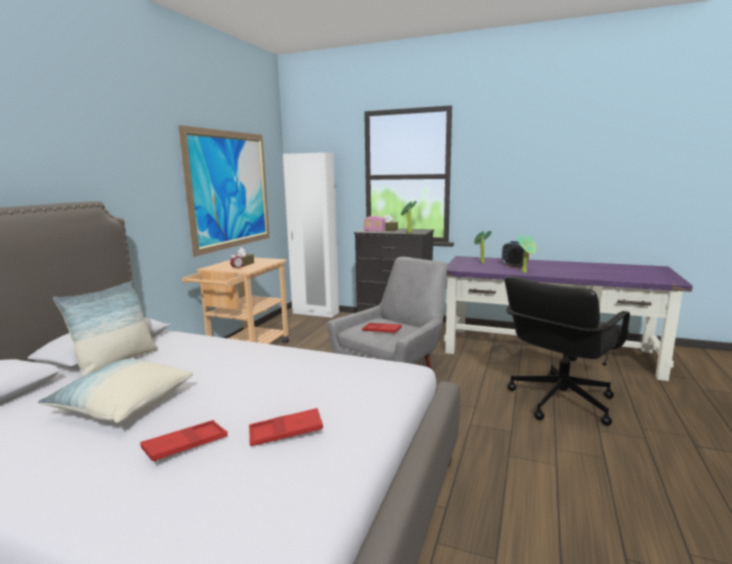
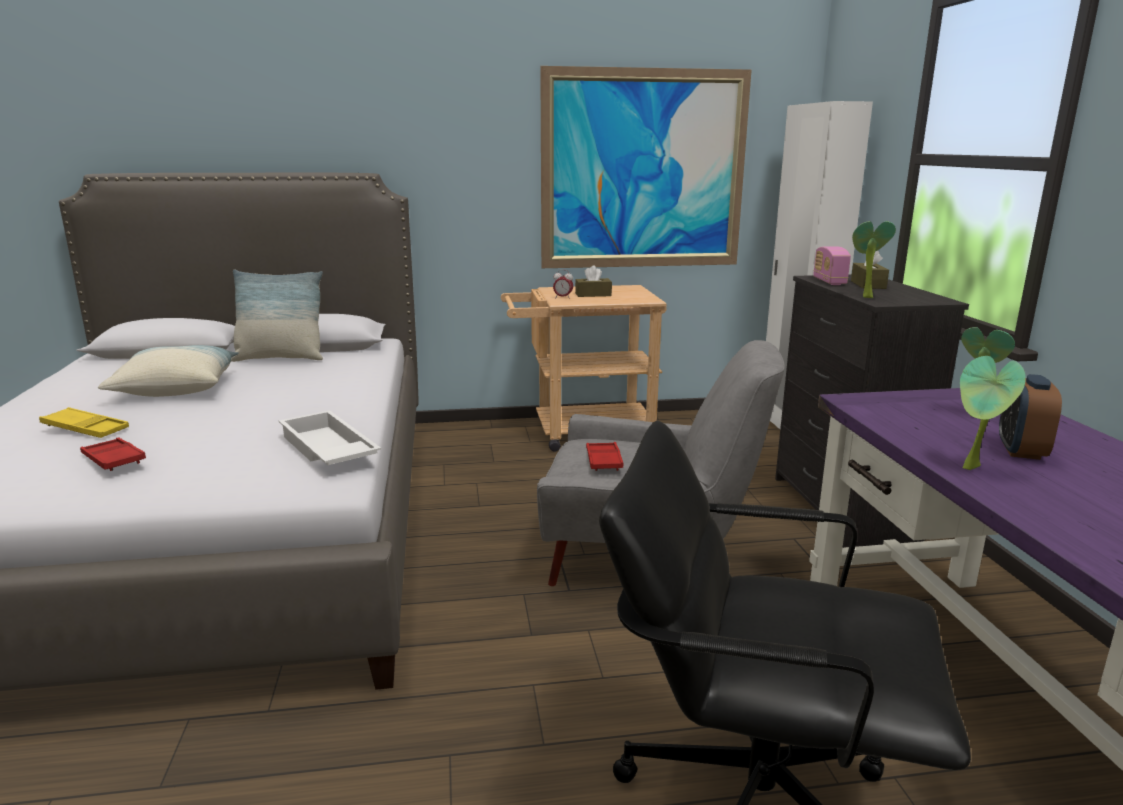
camera: 60 degrees right, 5 degrees up
red tray [140,420,228,462] -> yellow tray [39,407,129,438]
none -> white tray [279,410,381,465]

